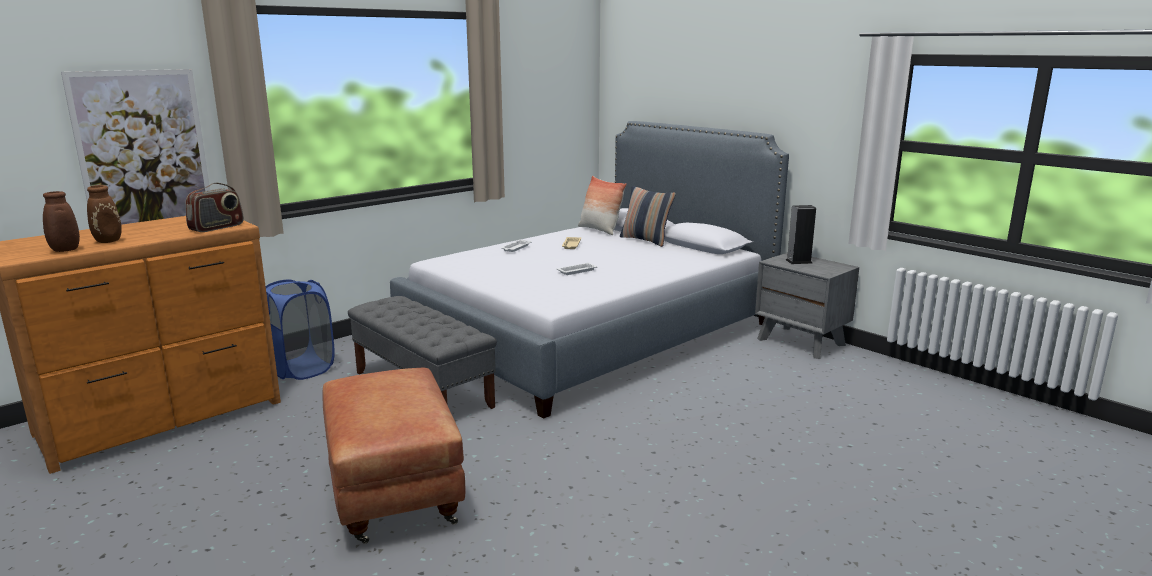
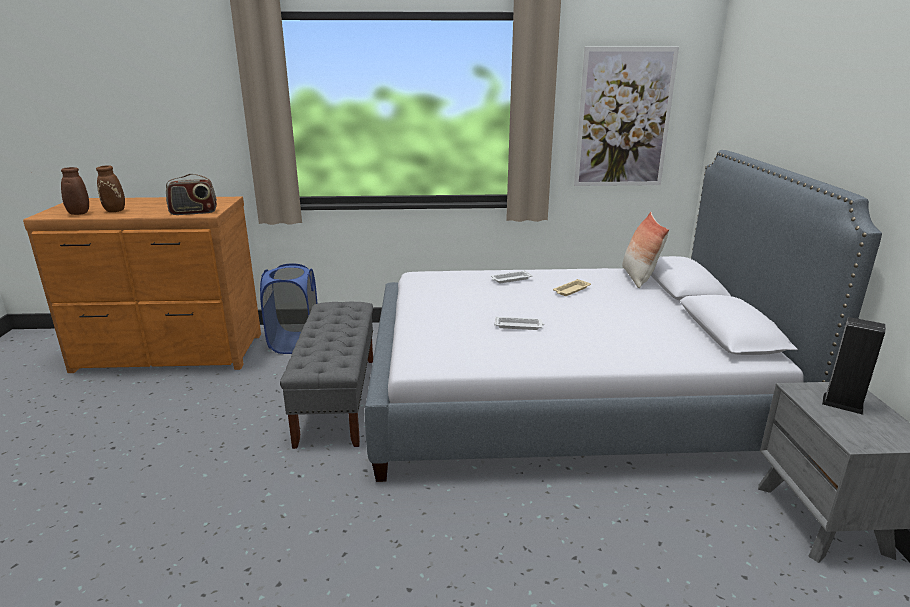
camera: 40 degrees right, 5 degrees up
picture [61,69,210,225] -> picture moved to [574,47,679,186]
brown ottoman [323,368,466,544] -> none
pillow [620,186,676,247] -> none

